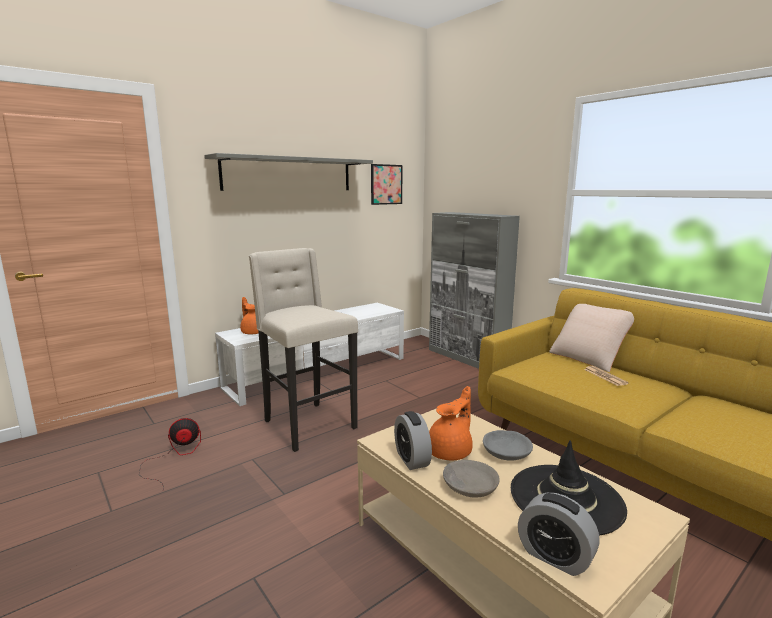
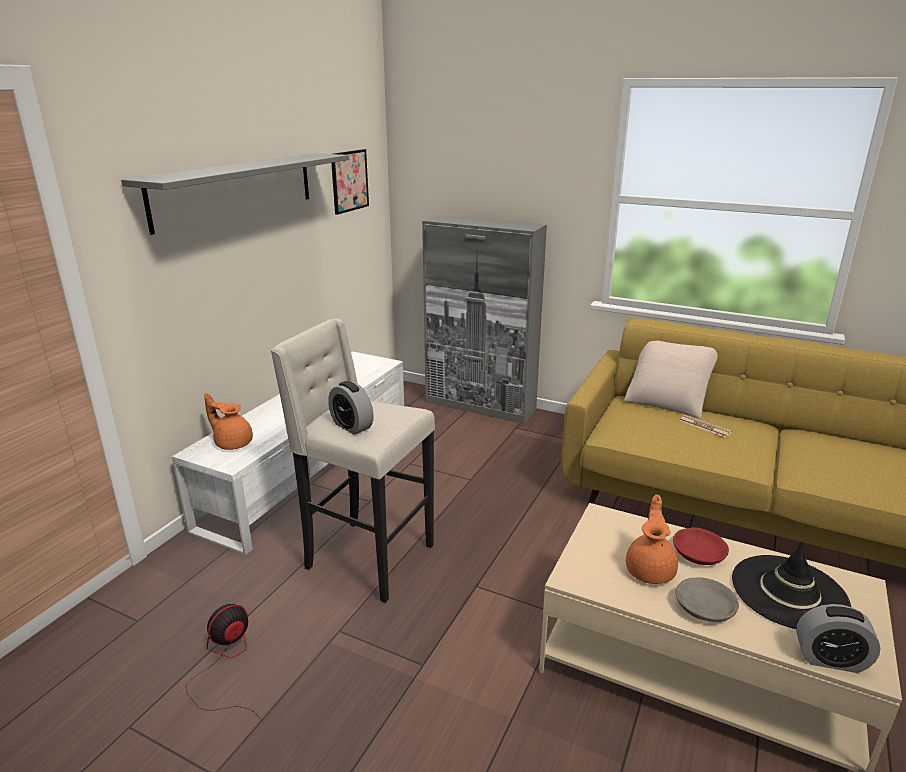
camera: 25 degrees left, 10 degrees up
alarm clock [394,411,432,470] -> alarm clock moved to [328,381,374,435]
grey bowl [483,430,533,461] -> red bowl [673,527,729,565]

